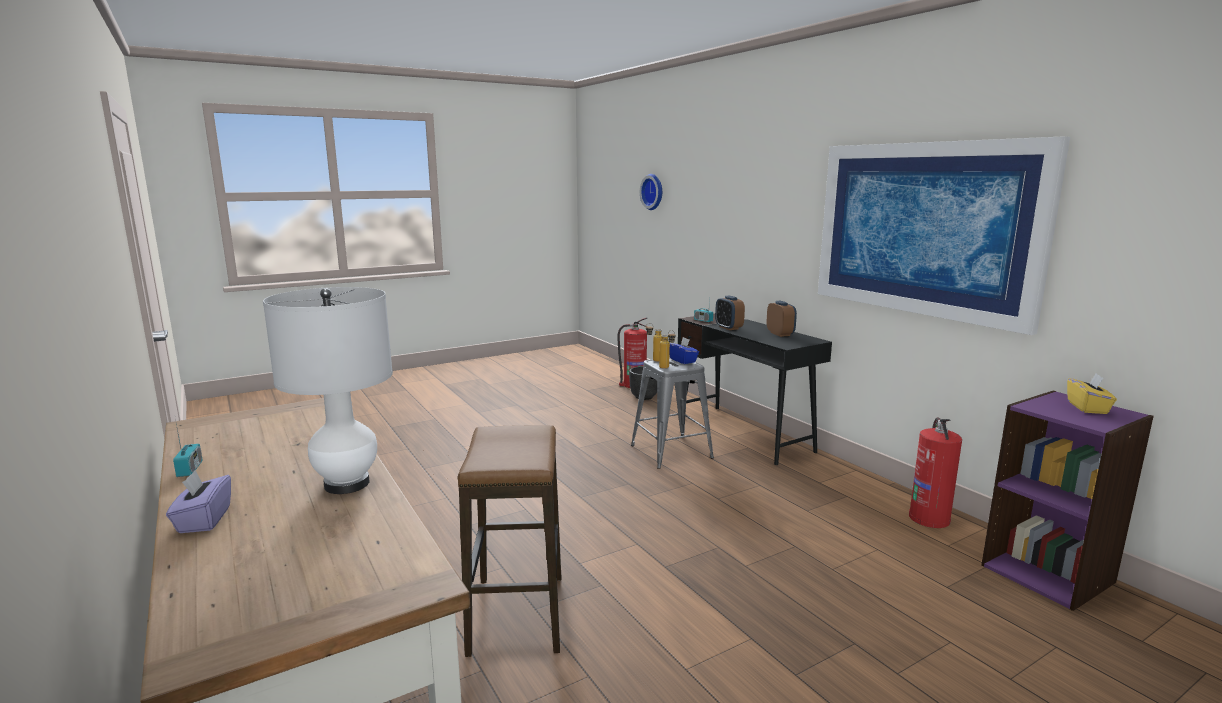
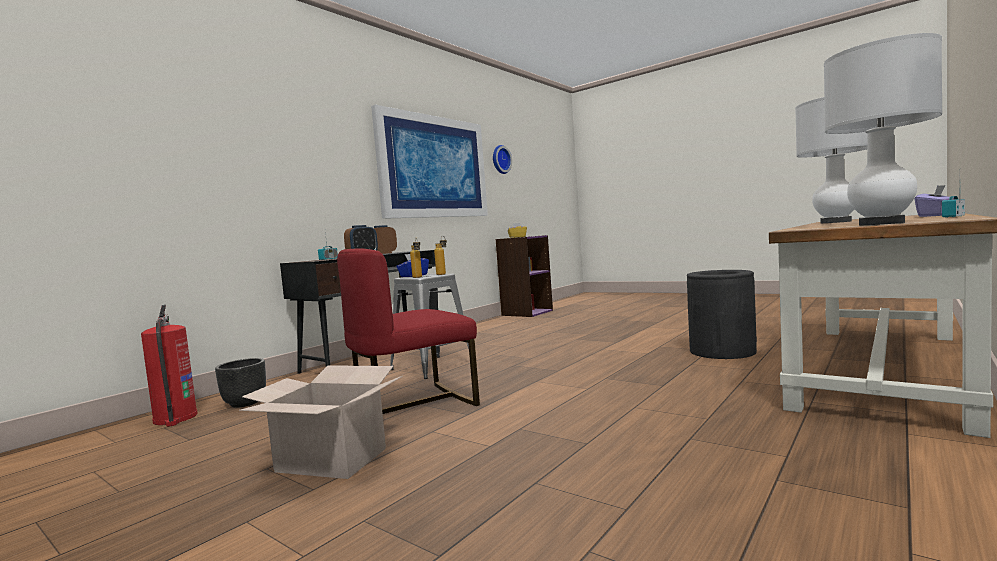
camera: 110 degrees left, 10 degrees down
stool [457,425,561,657] -> black trash can [687,270,757,359]
wall clock [640,174,662,210] -> wall clock moved to [493,145,512,174]
fire extinguisher [909,417,962,528] -> none
none -> cardboard box [239,365,403,479]
none -> red chair [337,249,480,414]
none -> white table lamp [824,33,942,225]

